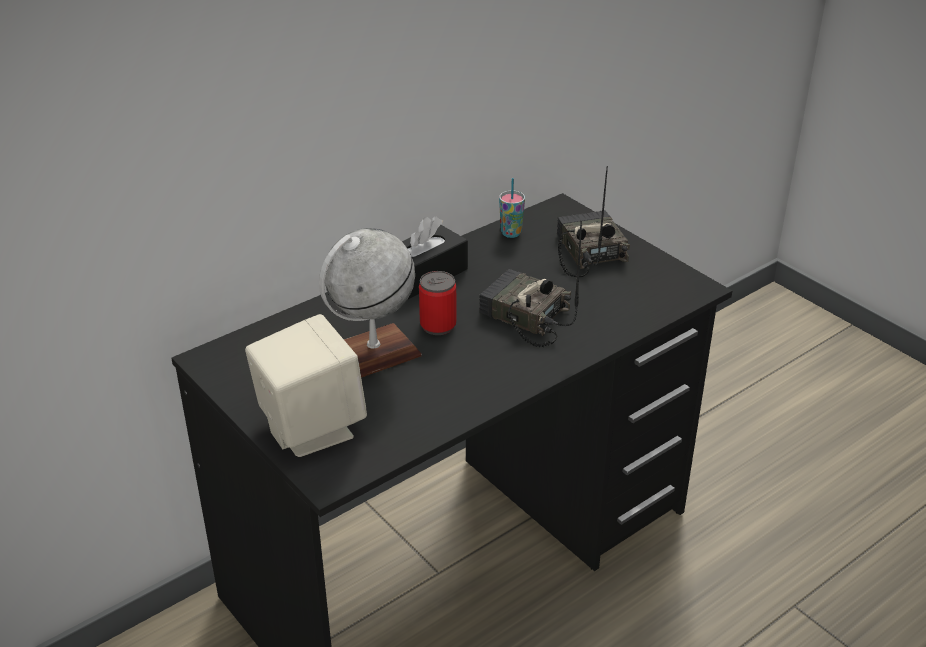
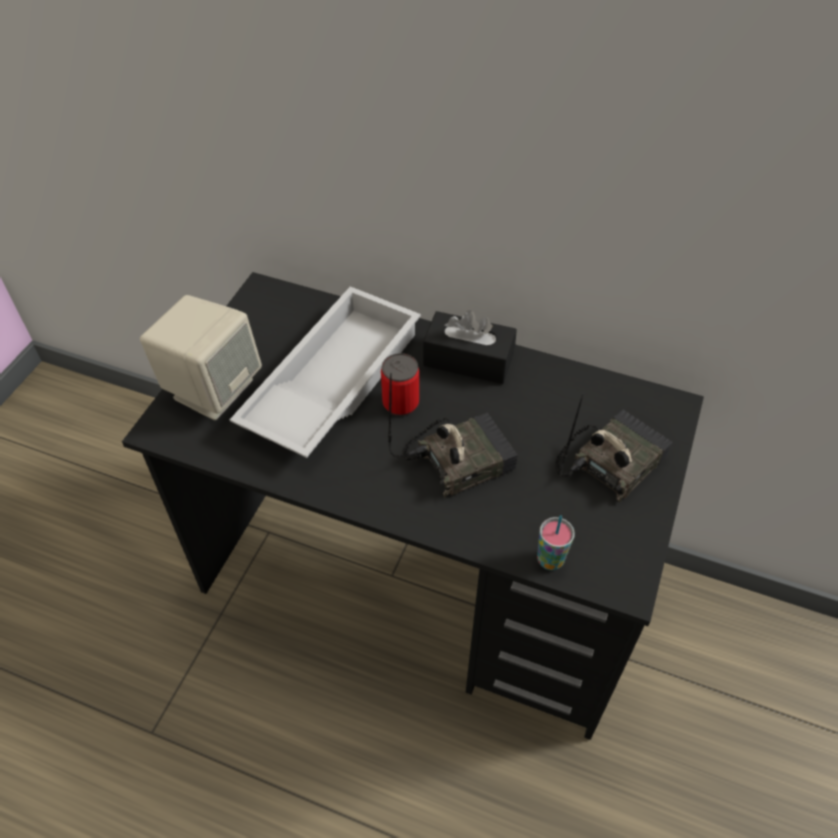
camera: 60 degrees right, 15 degrees up
globe [319,228,422,378] -> white tray [230,286,421,458]
radio [479,220,582,347] -> radio turned 60 degrees clockwise [388,373,518,498]
cup [499,178,525,238] -> cup moved to [537,515,575,570]

